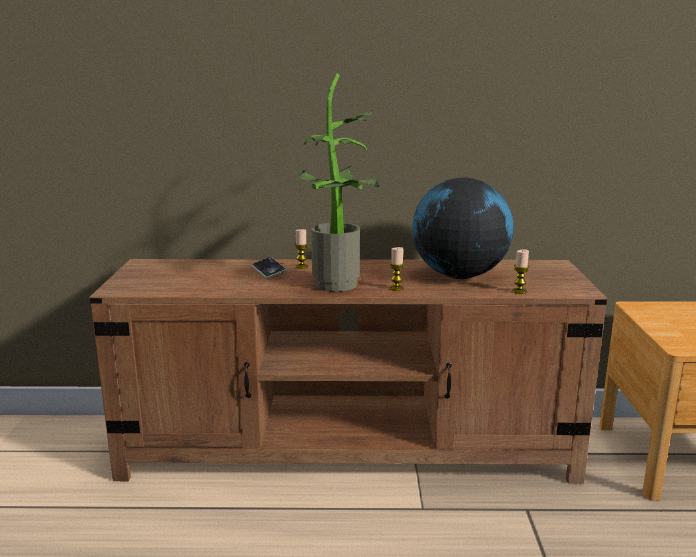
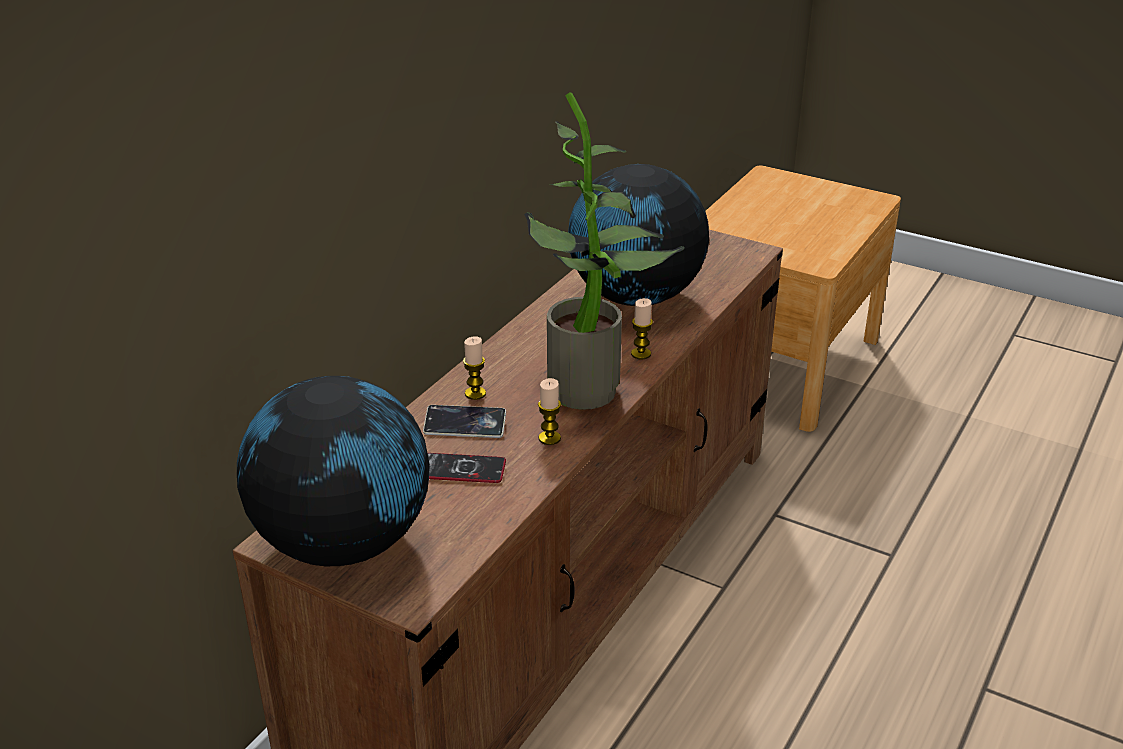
camera: 60 degrees left, 15 degrees up
candle [512,249,529,294] -> candle moved to [538,378,561,445]
none -> globe [237,376,430,566]
none -> phone [428,453,506,483]

